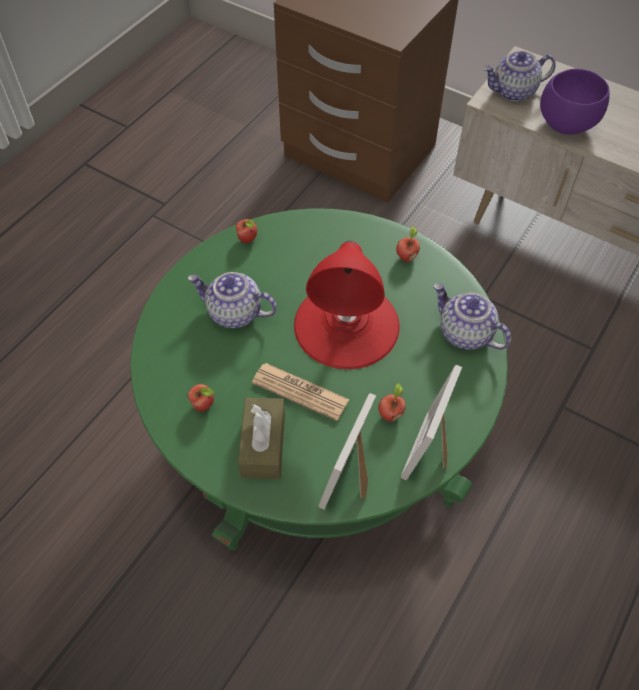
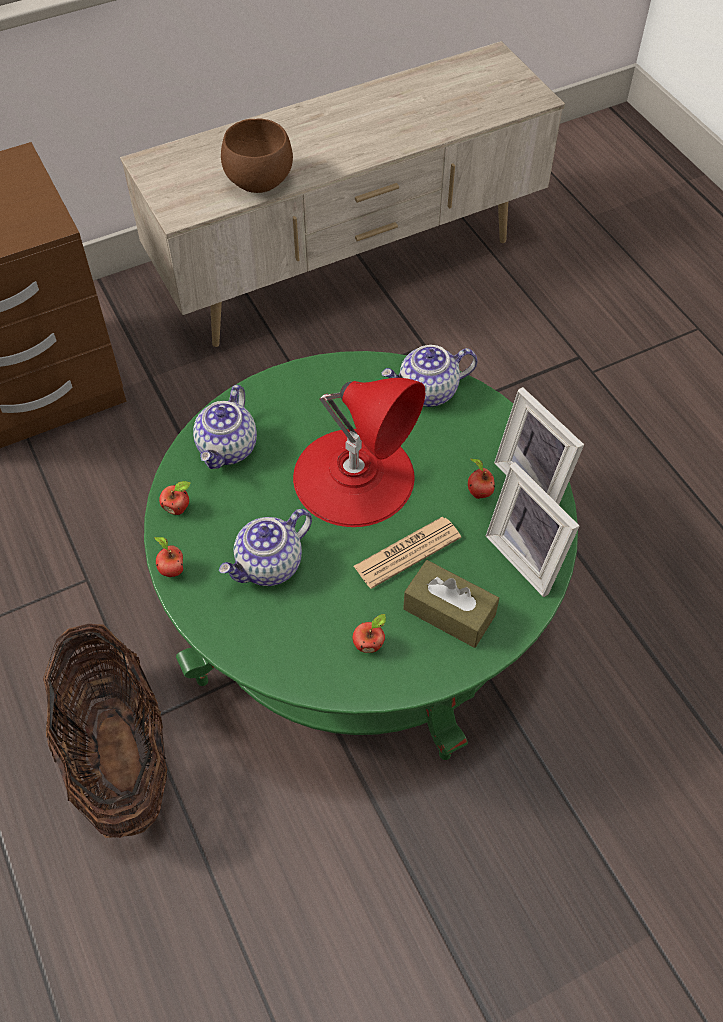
camera: 60 degrees left, 0 degrees up
apple [396,226,420,262] -> apple moved to [155,537,183,577]
teapot [483,51,556,101] -> teapot moved to [193,385,257,469]
purple bowl [540,69,610,135] -> brown bowl [221,119,293,193]
none -> basket [43,624,167,838]

